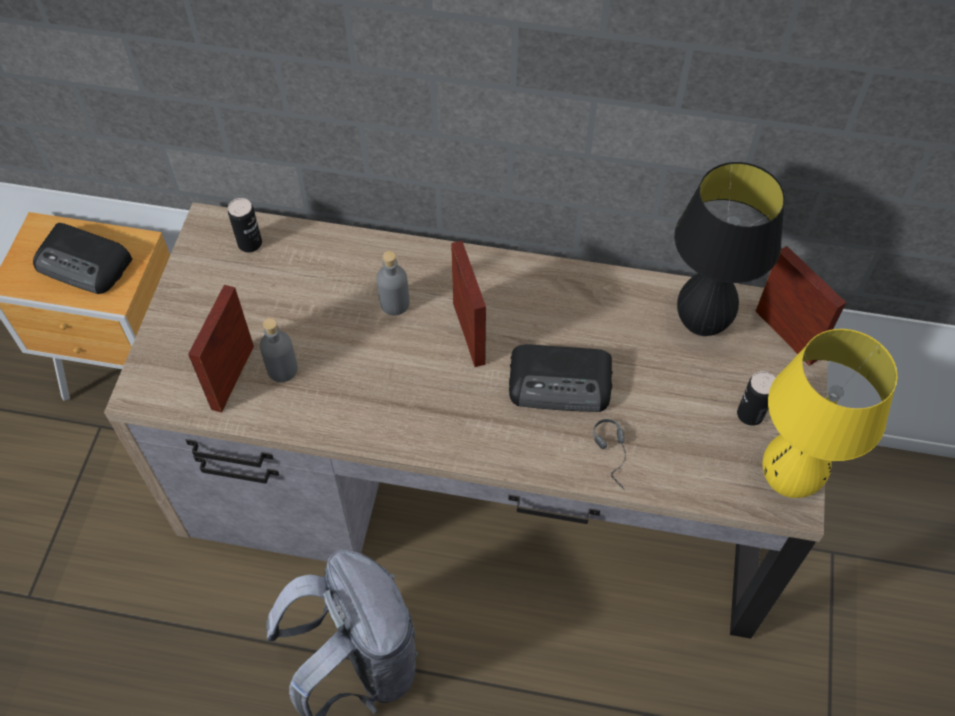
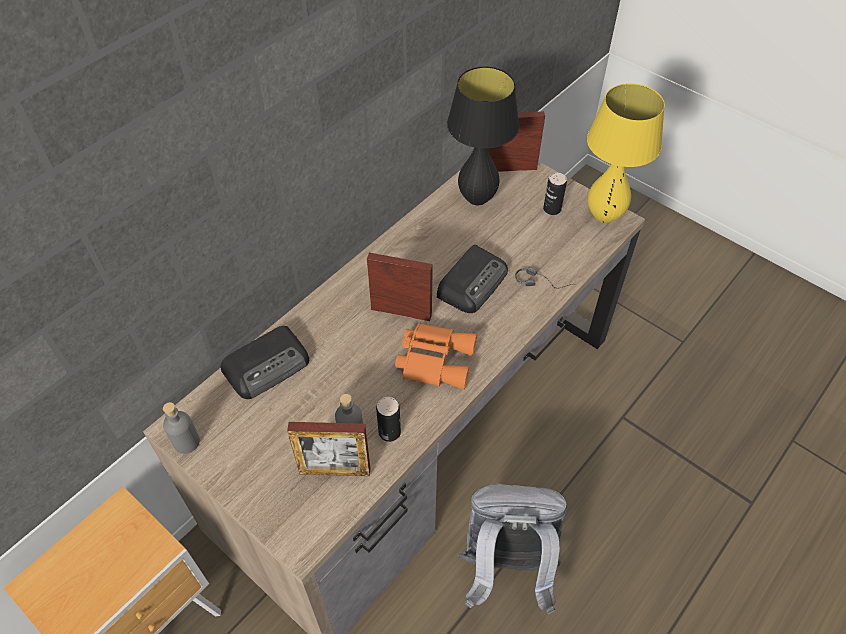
camera: 60 degrees left, 5 degrees down
radio [33,223,133,294] -> radio moved to [220,326,309,399]
picture frame [188,285,254,413] -> picture frame turned 45 degrees counterclockwise [287,422,370,476]
can [228,198,262,252] -> can moved to [376,397,401,442]
grey bottle [377,251,410,315] -> grey bottle moved to [163,402,200,454]
none -> orange binoculars [395,323,477,390]

